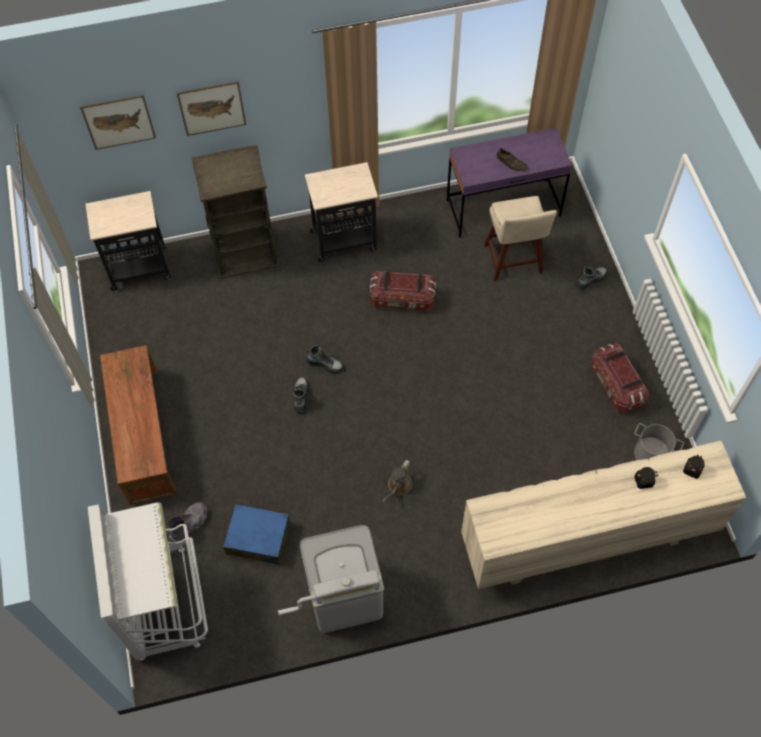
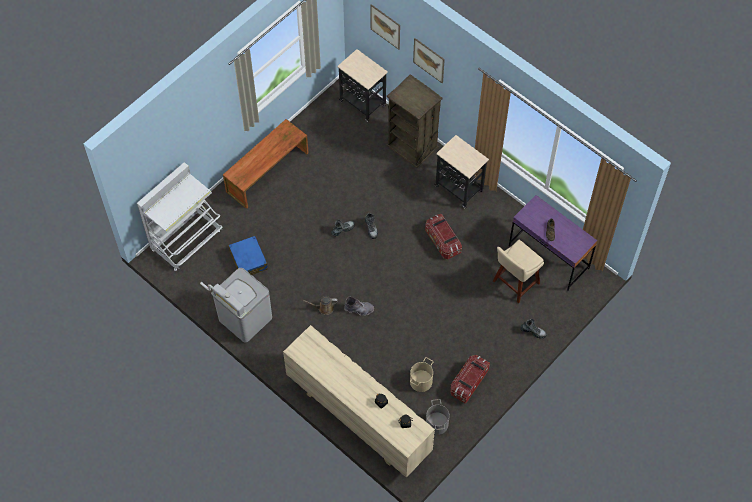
camera: 55 degrees right, 0 degrees up
grey boot [167,502,207,542] -> grey boot moved to [344,297,374,316]
none -> beige bucket [410,357,433,392]

